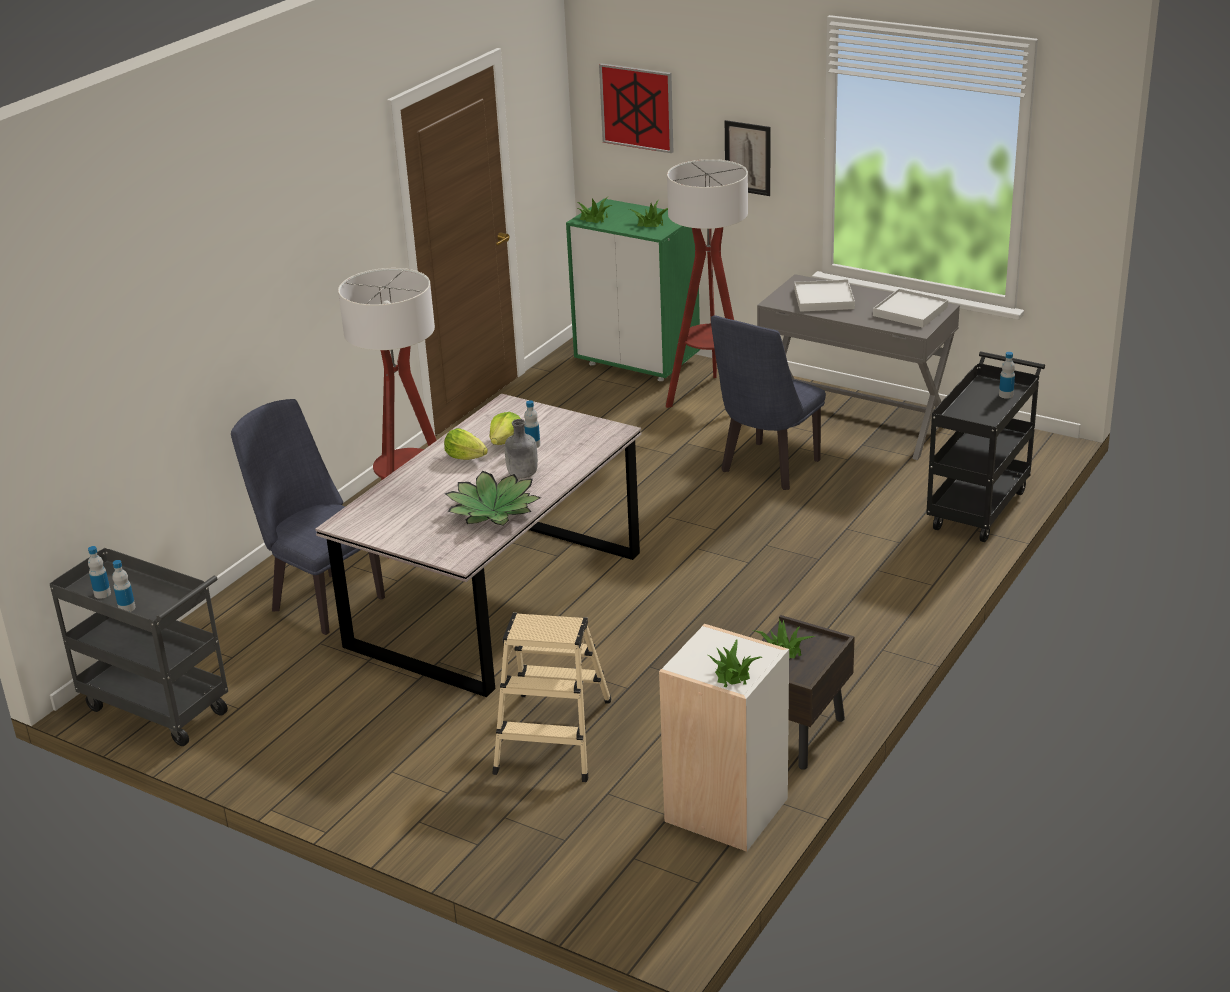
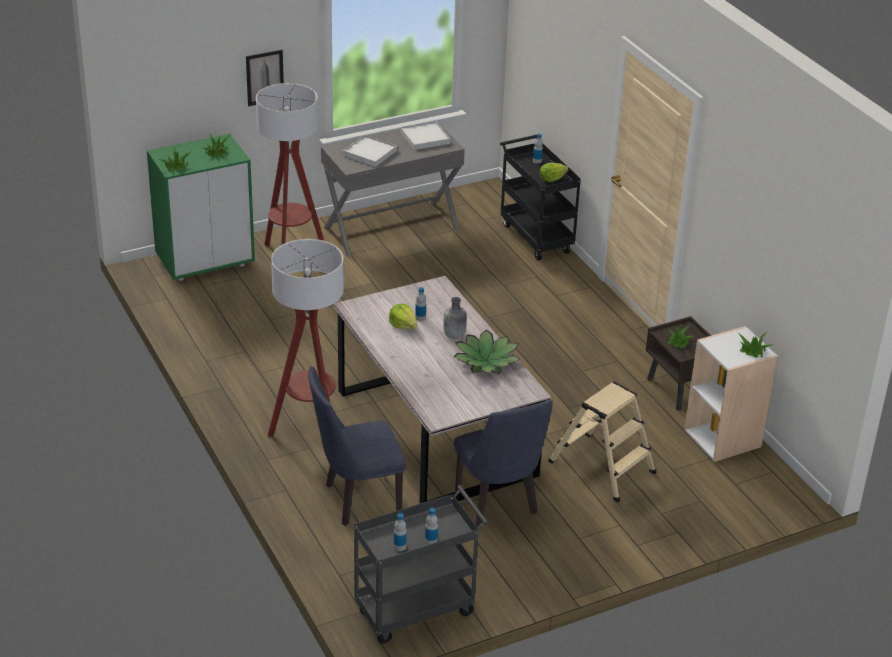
camera: 60 degrees left, 5 degrees up
lettuce [444,428,488,460] -> lettuce moved to [540,163,569,182]
picture [599,63,673,153] -> none
blue chair [711,315,826,490] -> blue chair moved to [454,399,553,527]

